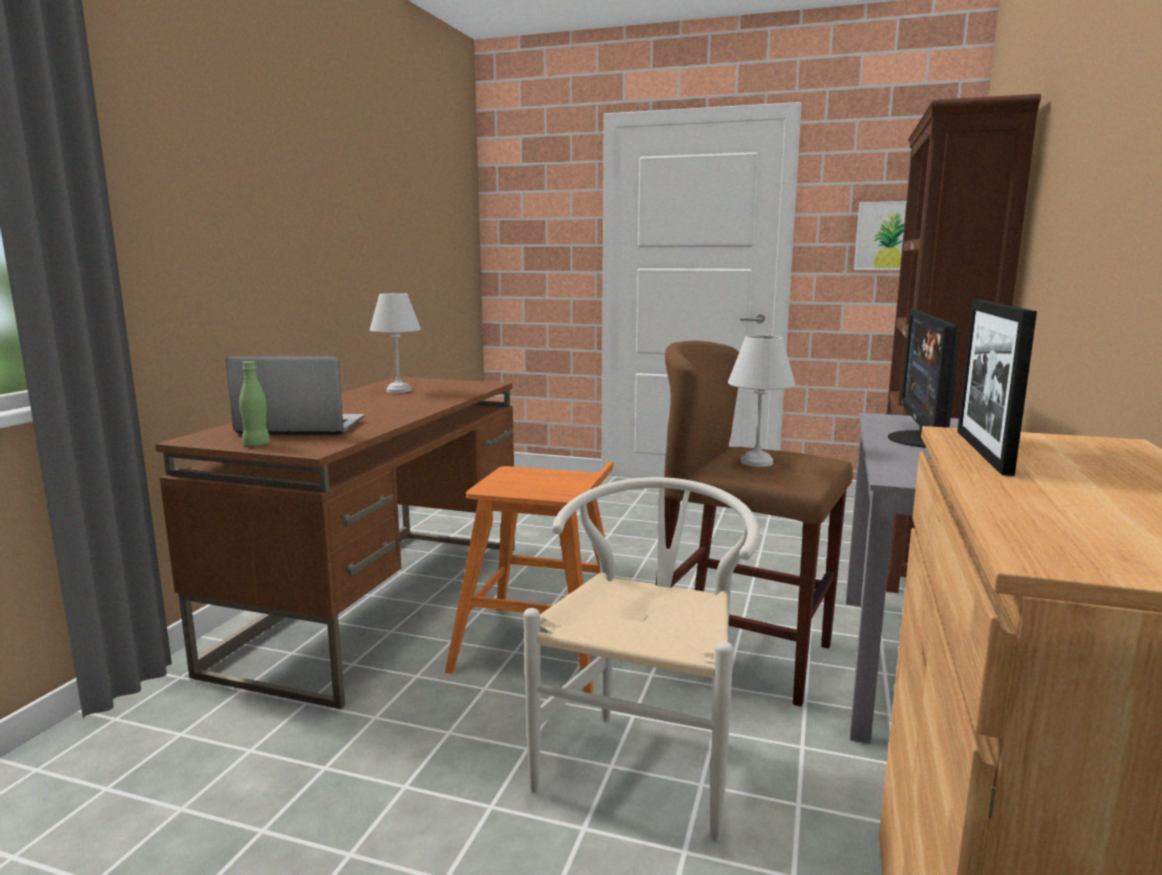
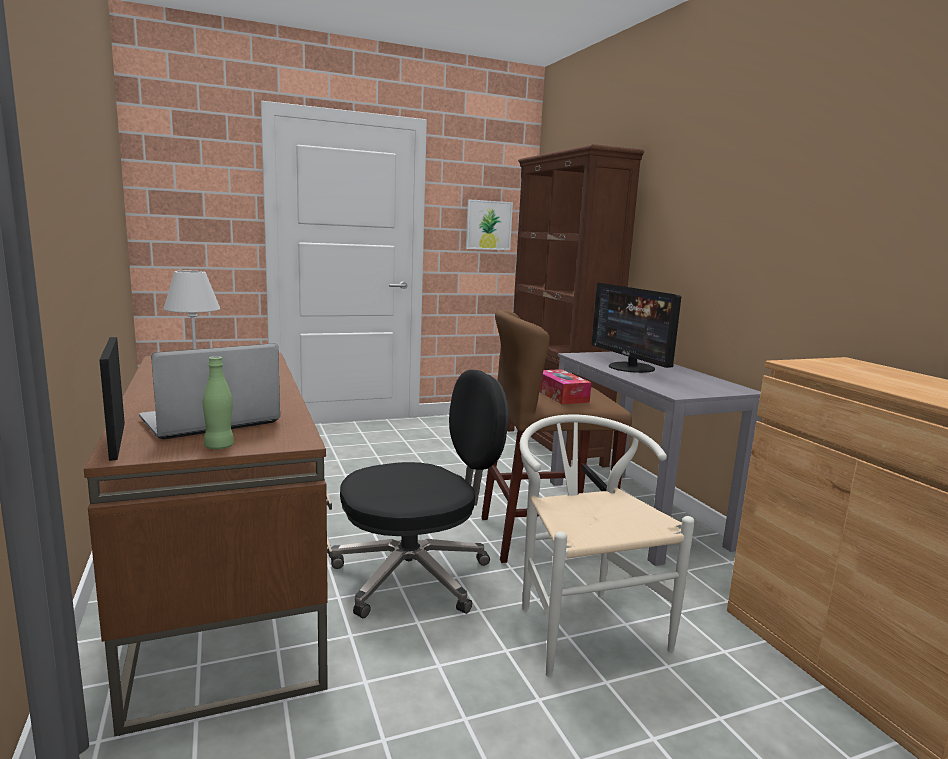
camera: 40 degrees left, 0 degrees up
orange stool [445,462,614,693] -> black office chair [331,370,508,618]
white table lamp [728,335,795,467] -> tissue box [539,369,592,404]
picture frame [957,300,1037,476] -> picture frame moved to [99,337,125,461]

